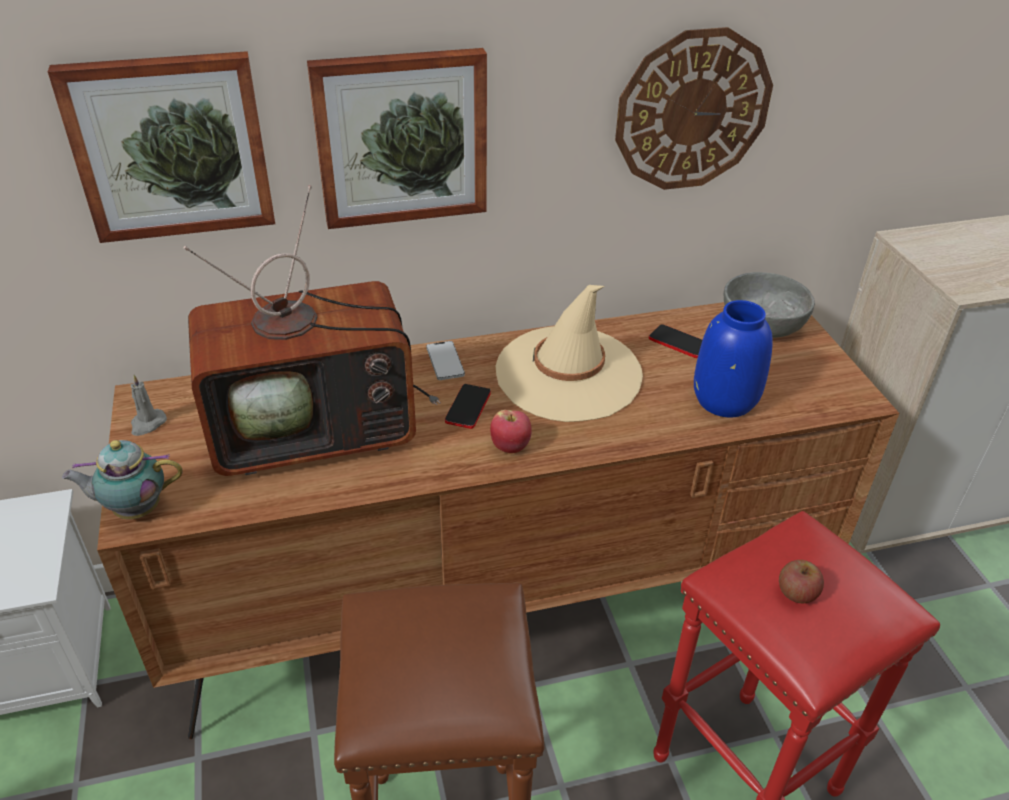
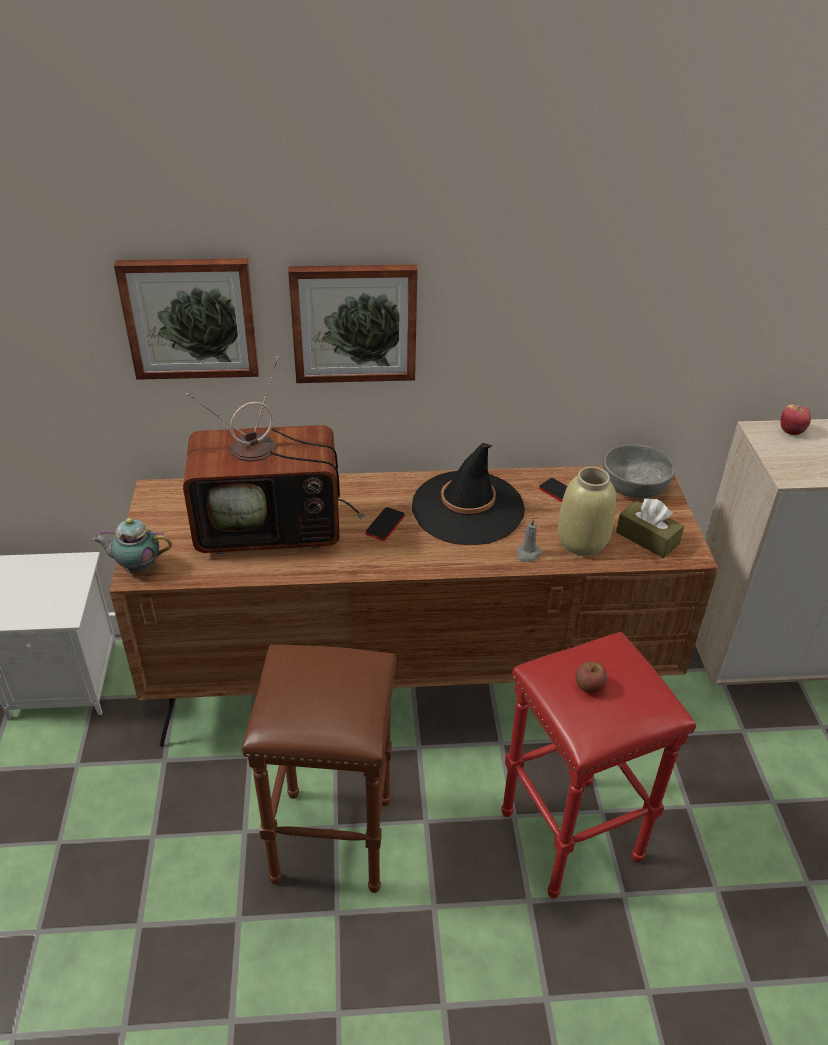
camera: 10 degrees right, 0 degrees up
grey candle [131,375,167,436] -> grey candle moved to [516,518,542,562]
phone [426,341,465,380] -> none
apple [490,410,532,453] -> apple moved to [780,404,811,435]
beige hat [496,285,643,422] -> black hat [412,443,525,545]
wall clock [615,27,773,190] -> none
blue vase [694,300,773,418] -> beige vase [558,467,616,556]
none -> brown tissue box [616,498,684,558]

